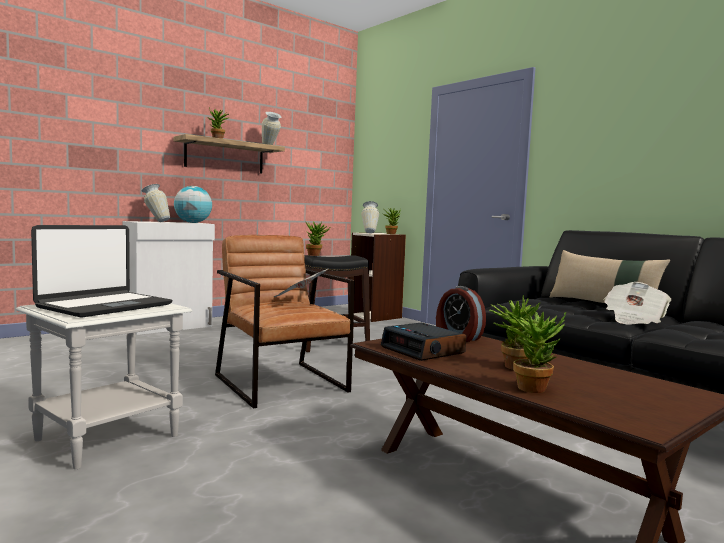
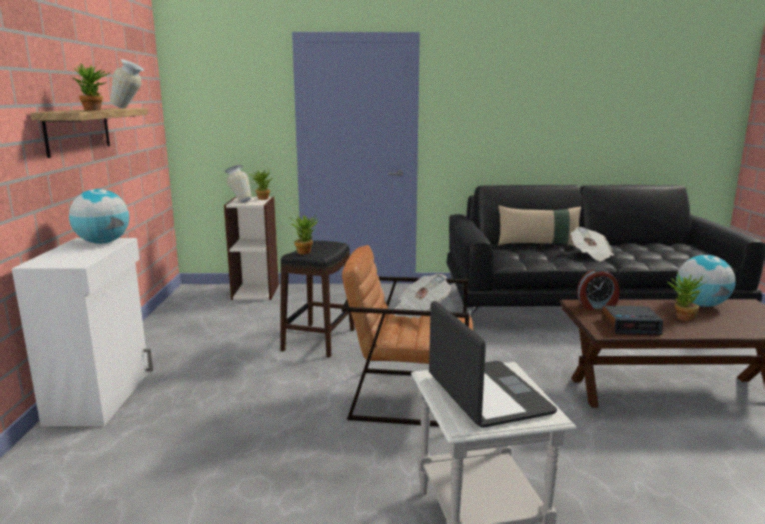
camera: 50 degrees left, 10 degrees up
vase [142,184,170,222] -> none
potted plant [506,310,566,393] -> none
none -> globe [676,255,736,307]

